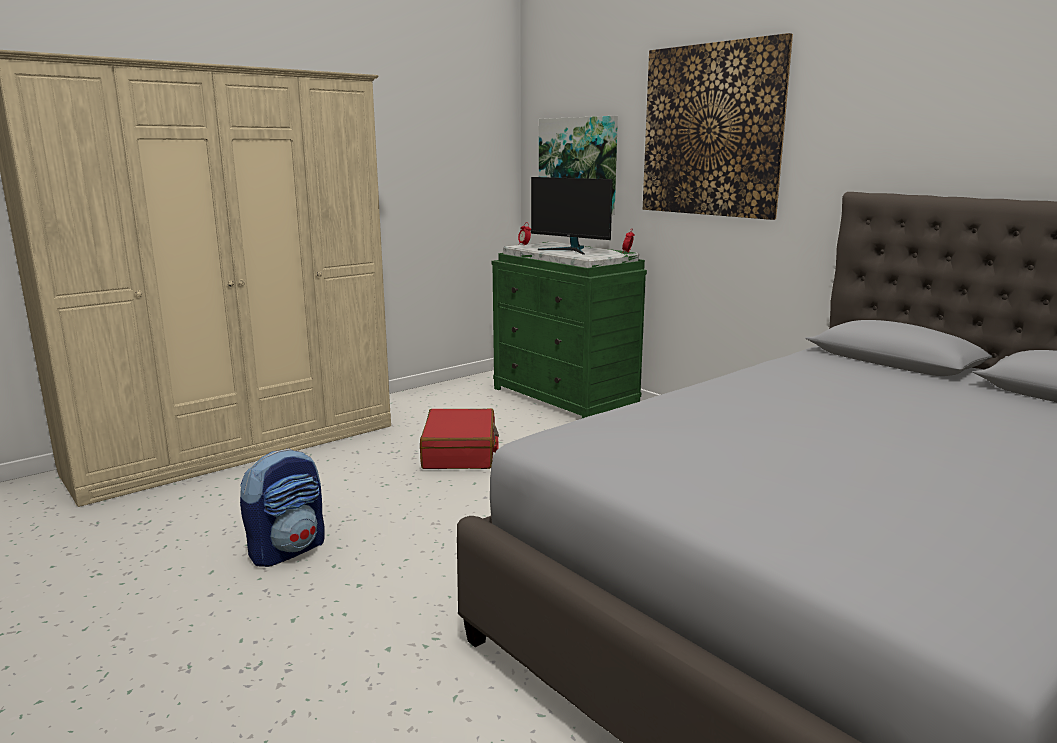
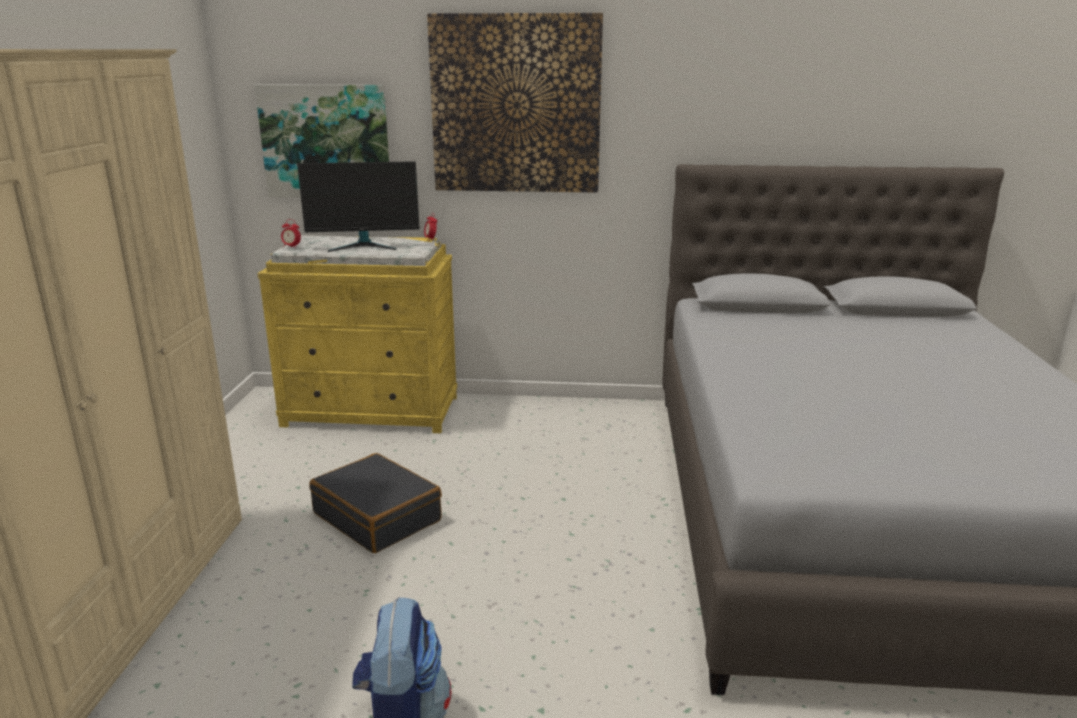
camera: 45 degrees left, 5 degrees up
red suitcase [420,408,499,469] -> black suitcase [310,453,442,553]
green dresser [492,241,647,418] -> yellow dresser [257,235,457,433]

